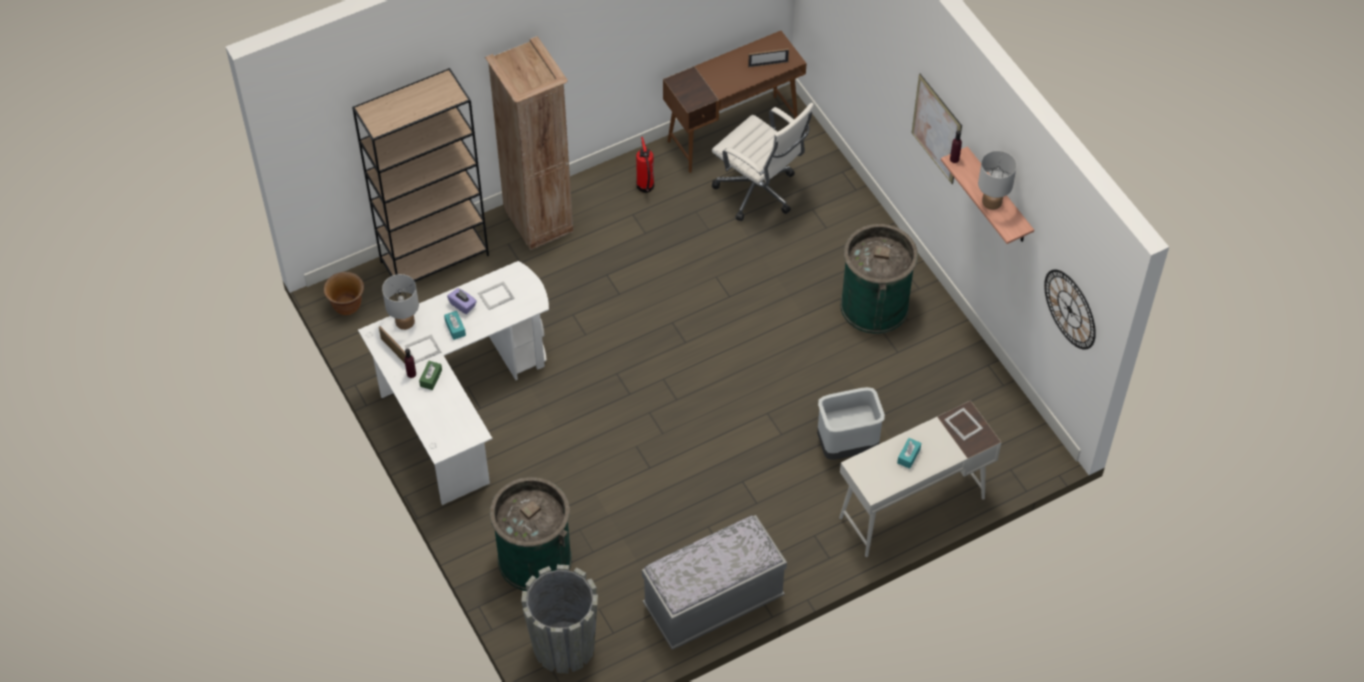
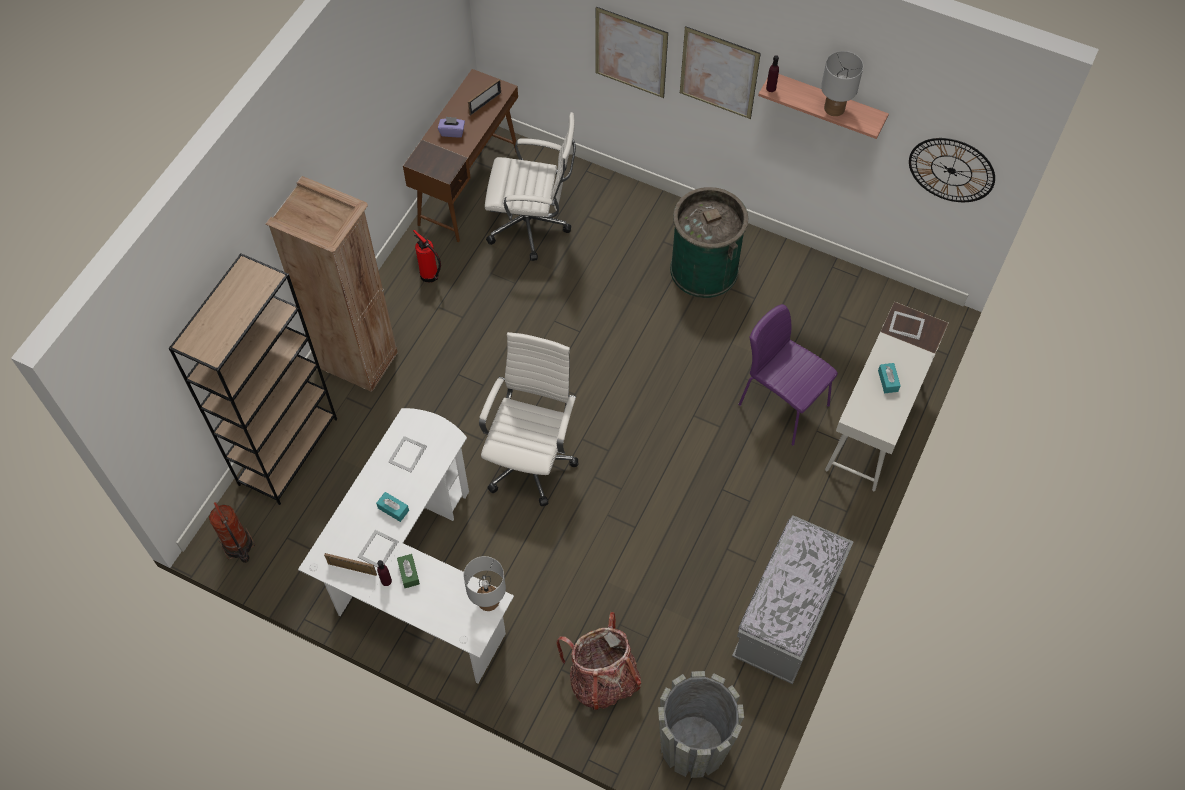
camera: 35 degrees left, 5 degrees up
brown planter [324,272,364,315] -> fire extinguisher [209,502,255,563]
grey table lamp [382,274,419,330] -> grey table lamp moved to [464,556,506,611]
purple tissue box [447,288,477,314] -> purple tissue box moved to [438,117,465,137]
green trash can [490,477,572,591] -> backpack [556,612,641,710]
grey trash can [817,387,885,460] -> purple chair [738,304,838,446]
none -> white office chair [479,332,578,506]
none -> picture [595,7,668,98]

